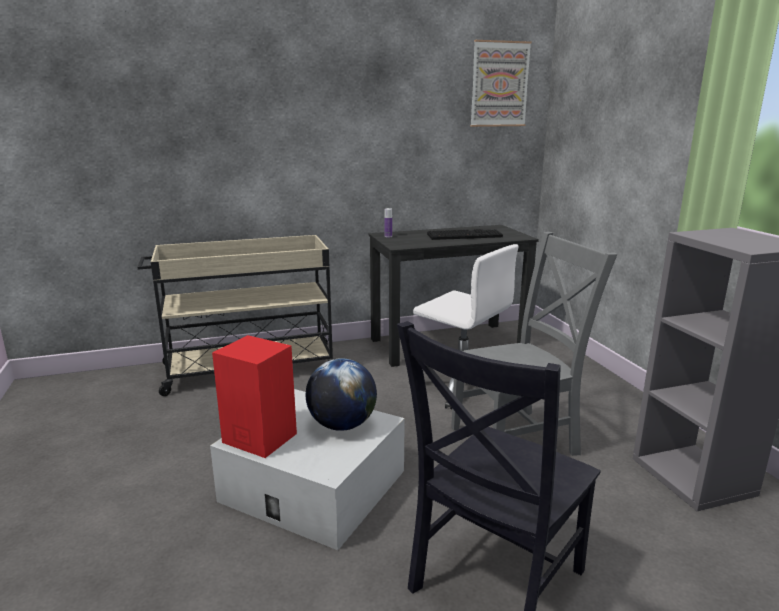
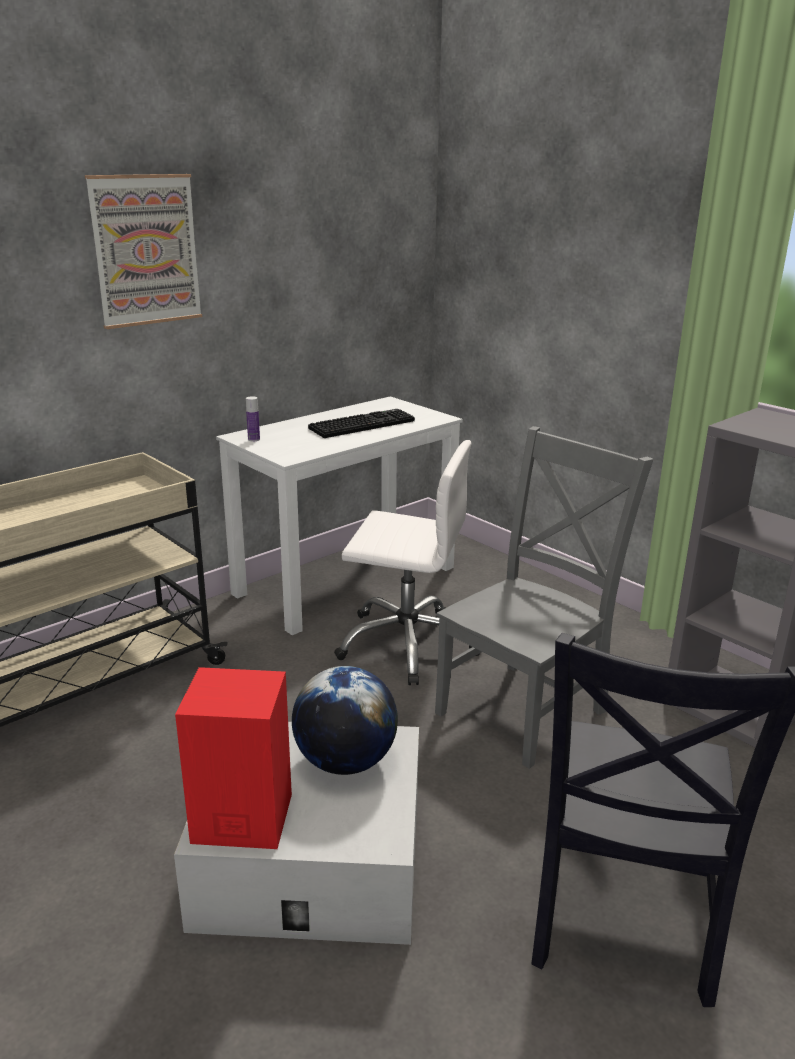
camera: 25 degrees left, 5 degrees up
black desk [368,225,539,367] -> white desk [216,396,463,635]
picture [470,40,532,127] -> picture moved to [85,174,202,329]

